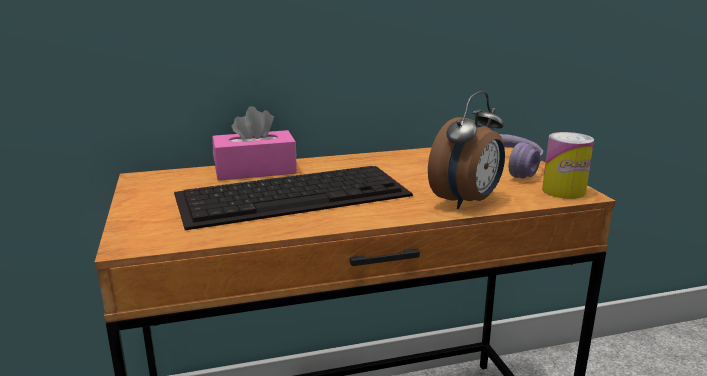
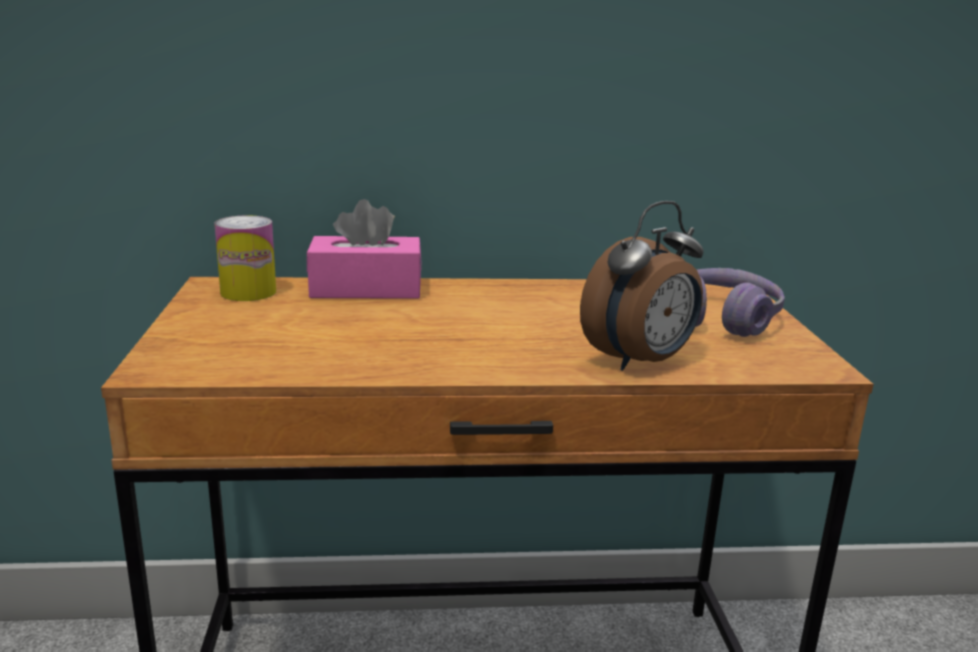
camera: 10 degrees right, 0 degrees up
keyboard [174,166,413,230] -> none
can [542,132,594,199] -> can moved to [214,215,276,301]

